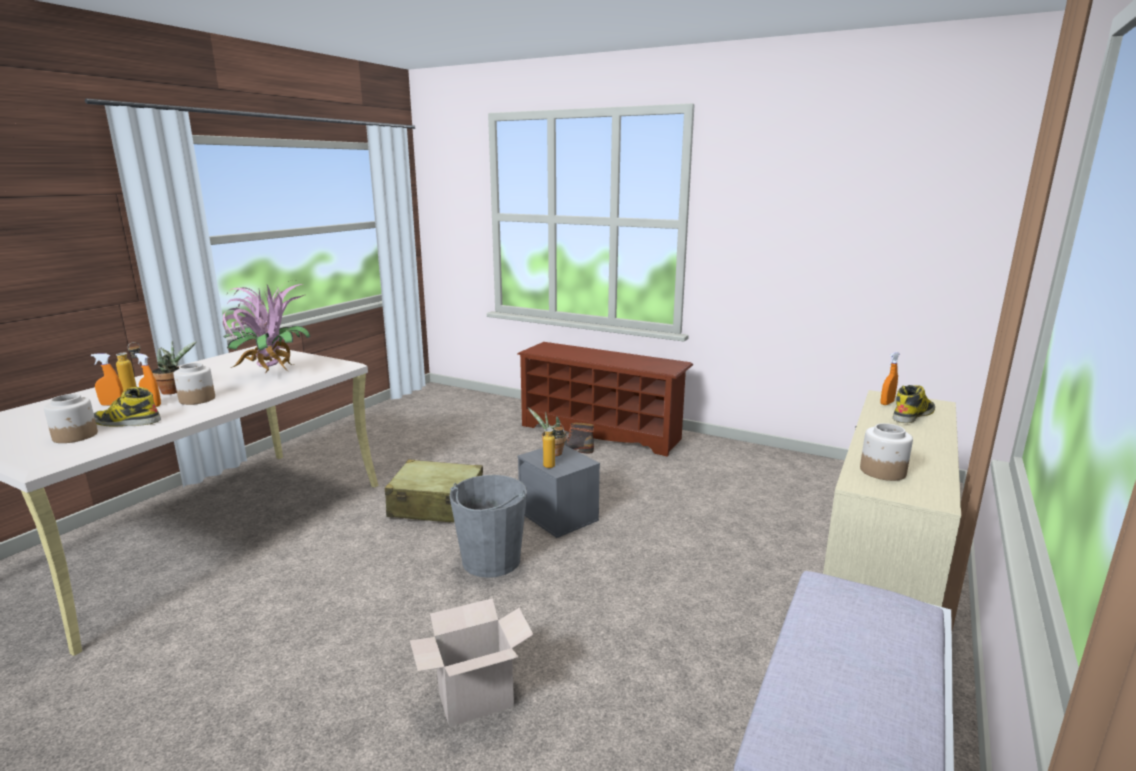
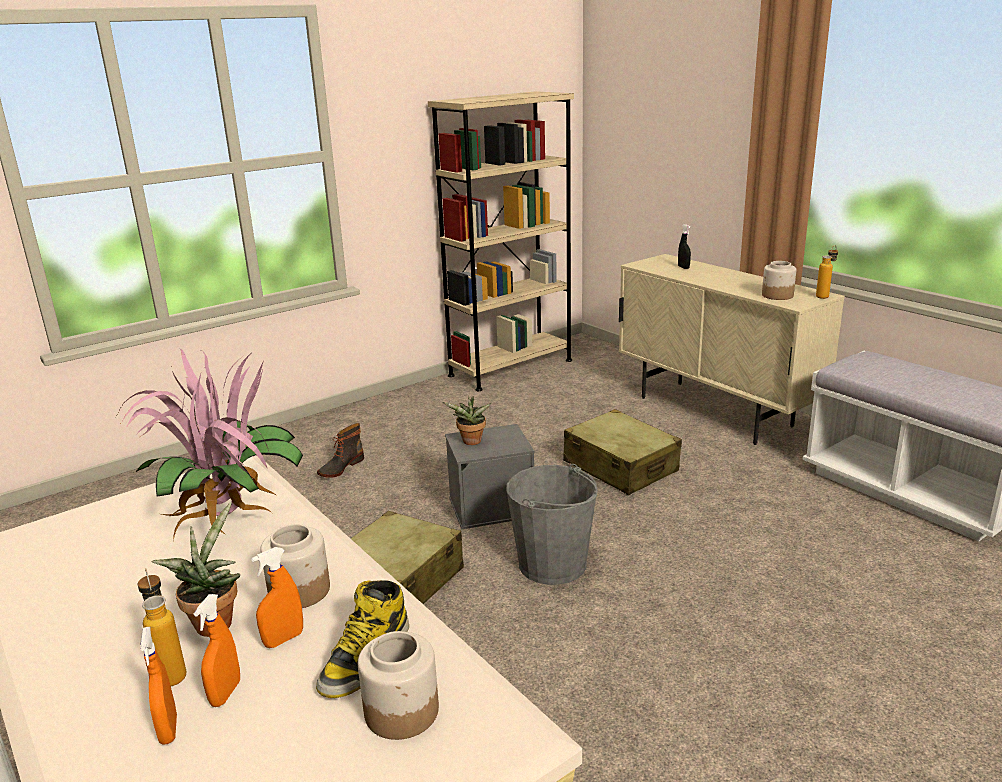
camera: 65 degrees left, 5 degrees up
cardboard box [410,598,534,727] -> none
brown shoe rack [517,342,693,457] -> none
bottle [543,423,564,468] -> bottle moved to [816,245,838,299]
orange spray bottle [880,352,899,405] -> orange spray bottle moved to [140,627,177,745]
boot [892,385,935,423] -> black spray bottle [678,224,691,269]
none -> beige bookcase [428,91,574,391]
none -> beige suitcase [563,409,682,495]

